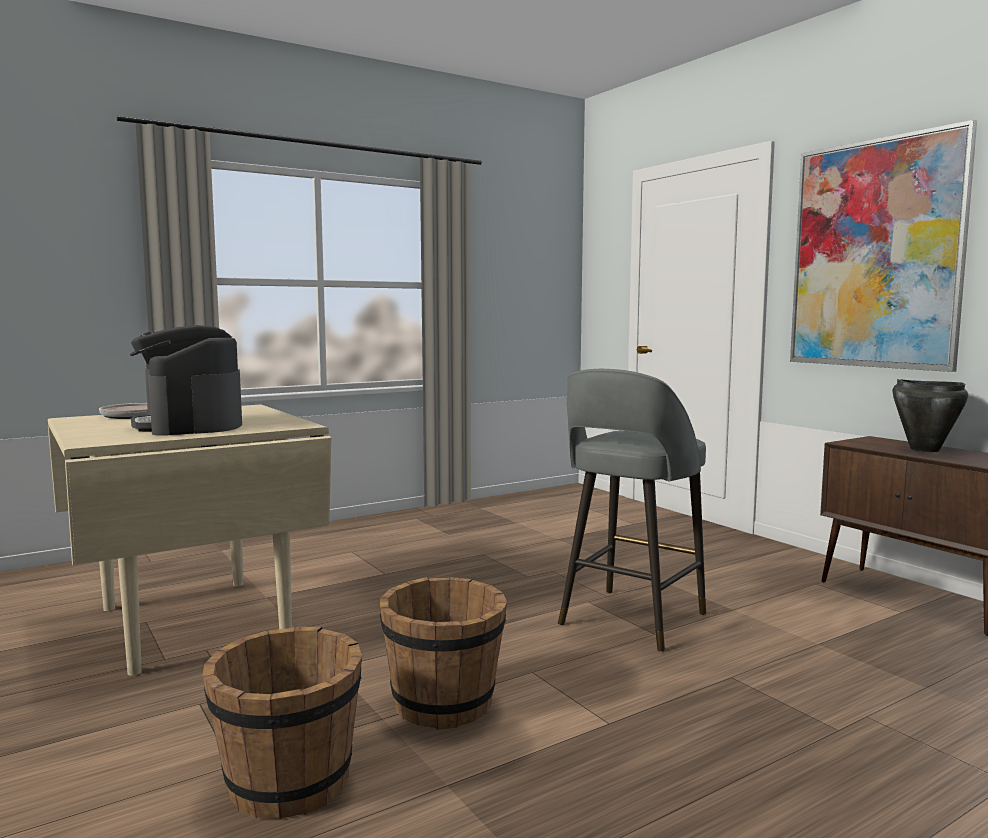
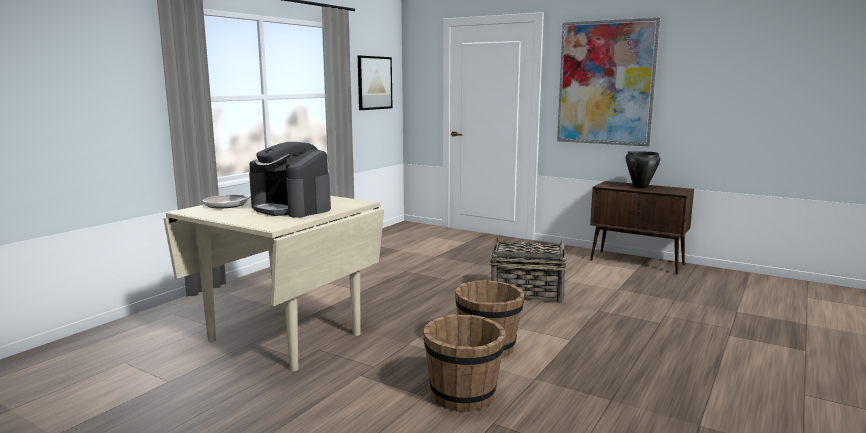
camera: 25 degrees left, 5 degrees up
grey stool [558,369,706,652] -> basket [490,237,567,304]
none -> picture [358,56,392,110]

